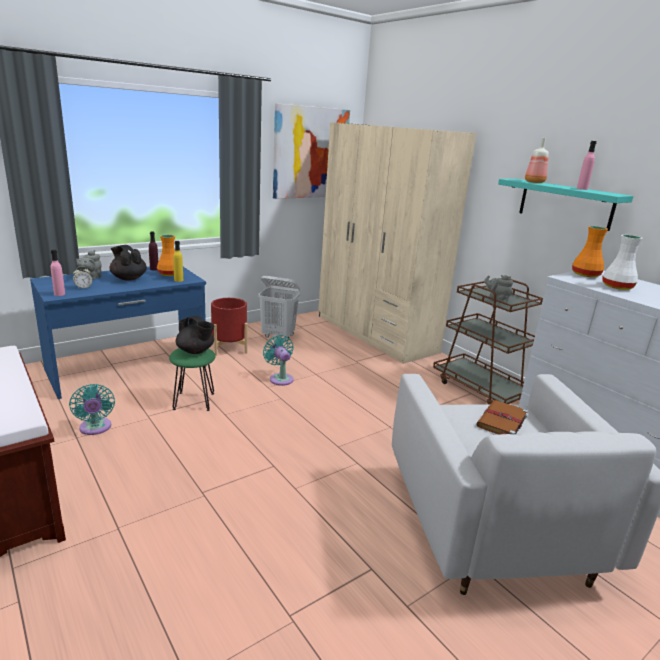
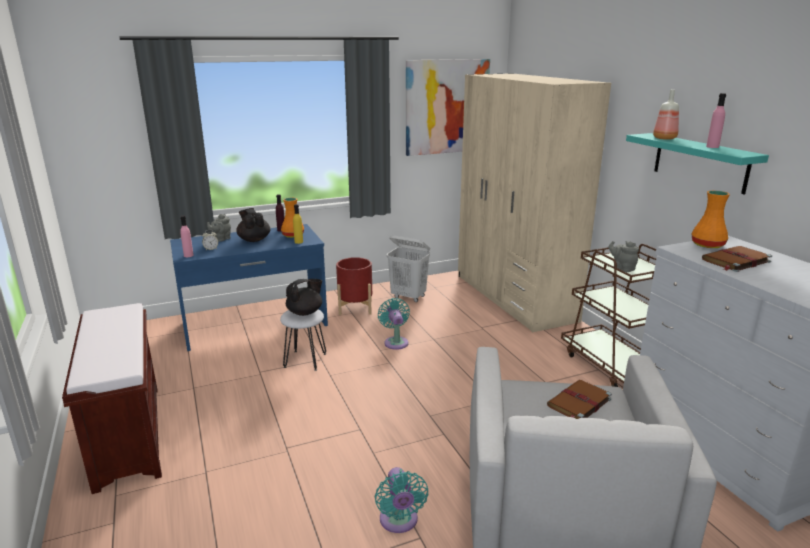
camera: 15 degrees right, 0 degrees up
turquoise fan [69,384,115,435] -> turquoise fan moved to [375,467,428,533]
green stool [169,348,215,411] -> white stool [280,309,326,371]
black teapot [176,316,214,354] -> black teapot turned 90 degrees counterclockwise [286,279,322,316]
white vase [603,235,643,290] -> brown book [702,246,772,272]

